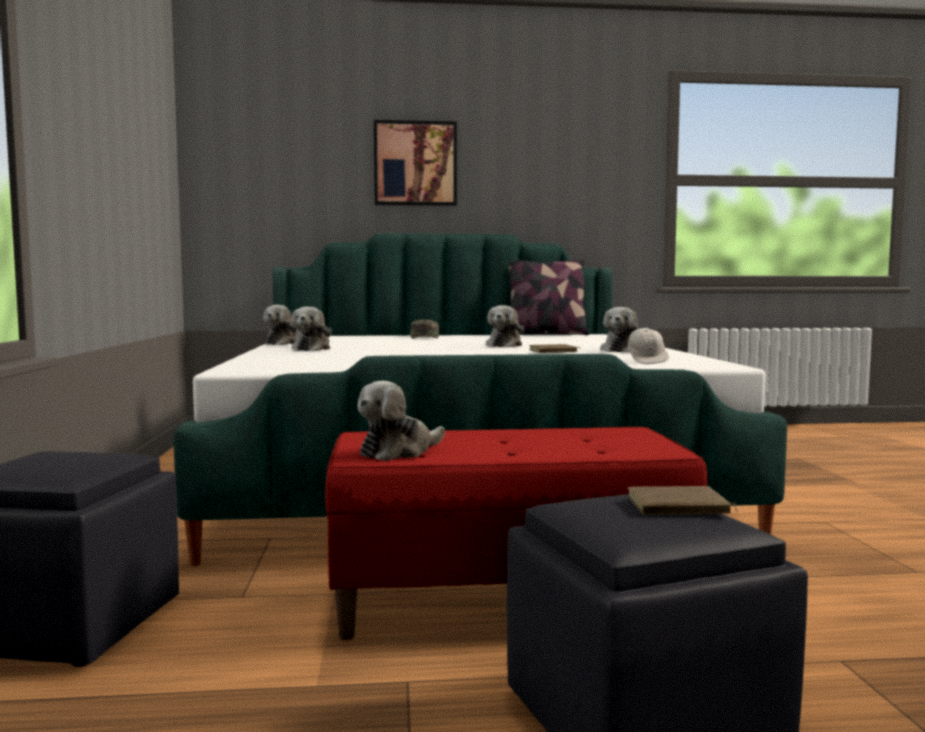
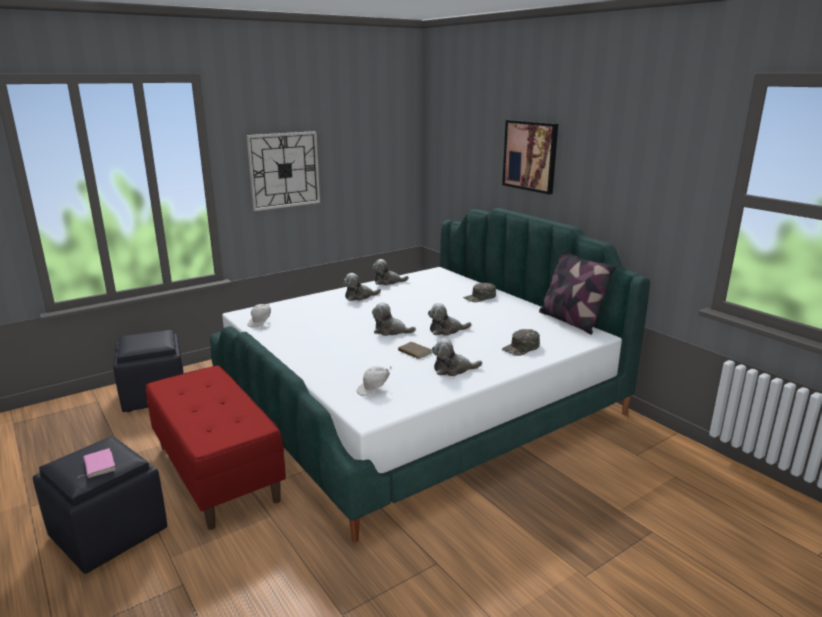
camera: 60 degrees right, 15 degrees up
plush toy [357,381,445,461] -> plush toy moved to [372,302,416,336]
brown book [627,486,738,515] -> pink book [79,448,116,478]
none -> wall clock [246,131,320,211]
none -> white cap [248,303,271,328]
none -> green cap [502,329,540,356]

